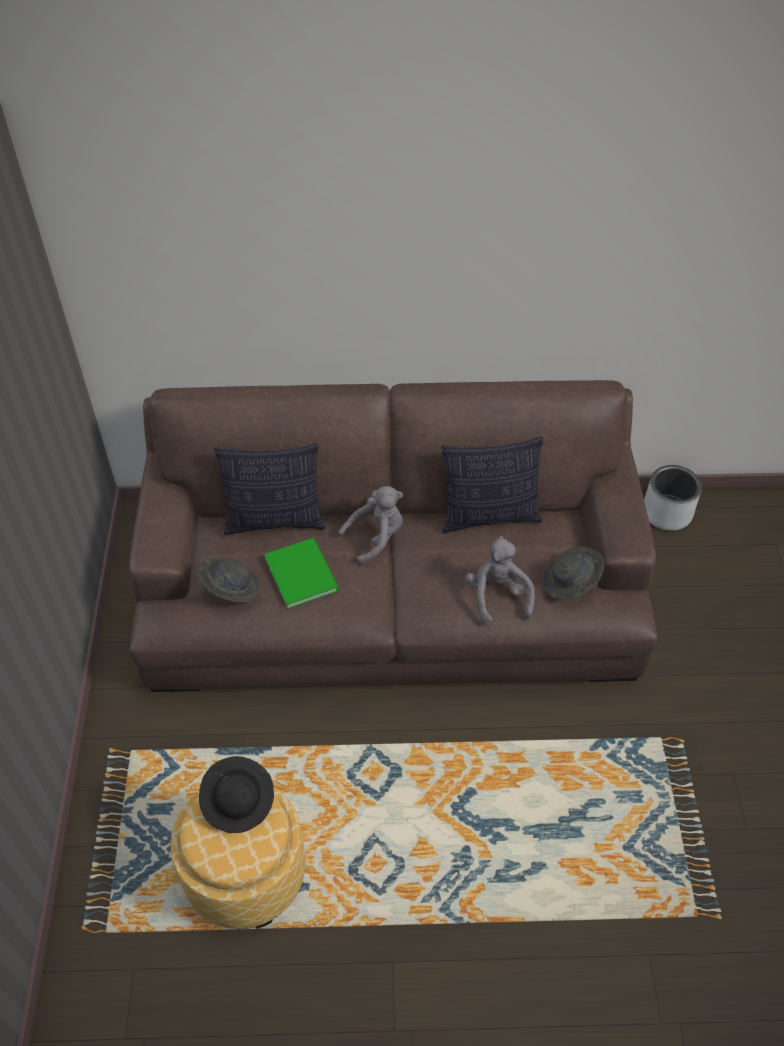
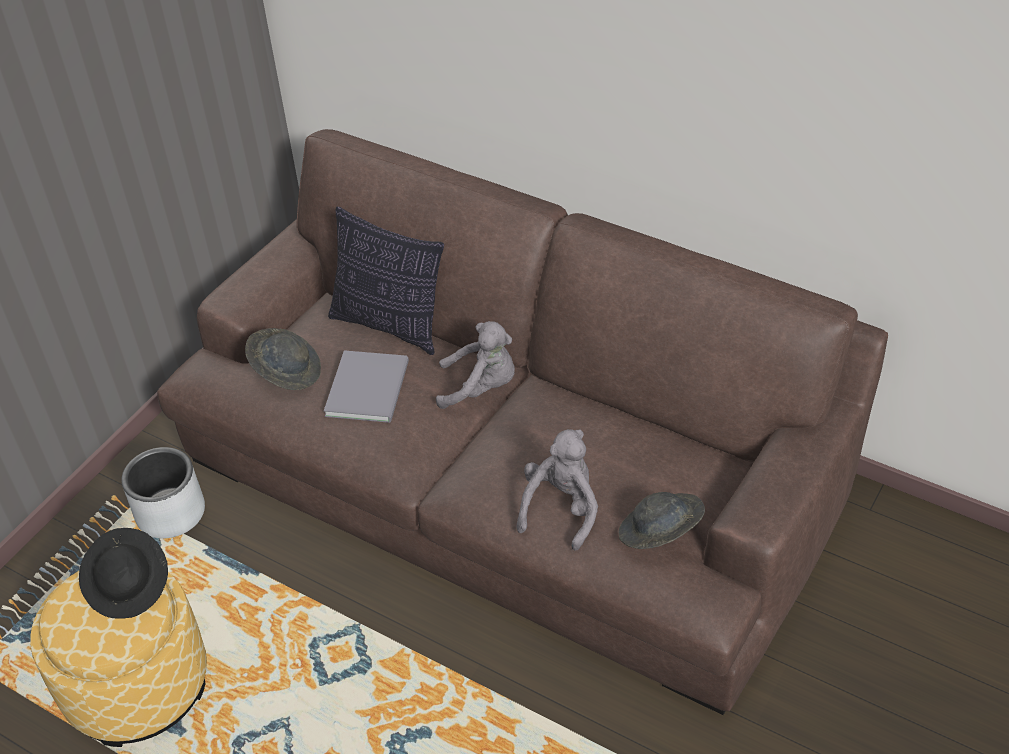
camera: 35 degrees right, 5 degrees down
green book [264,538,339,609] -> grey book [324,350,409,423]
pillow [442,437,544,534] -> none
grey planter [644,465,702,530] -> grey planter moved to [121,447,205,539]

